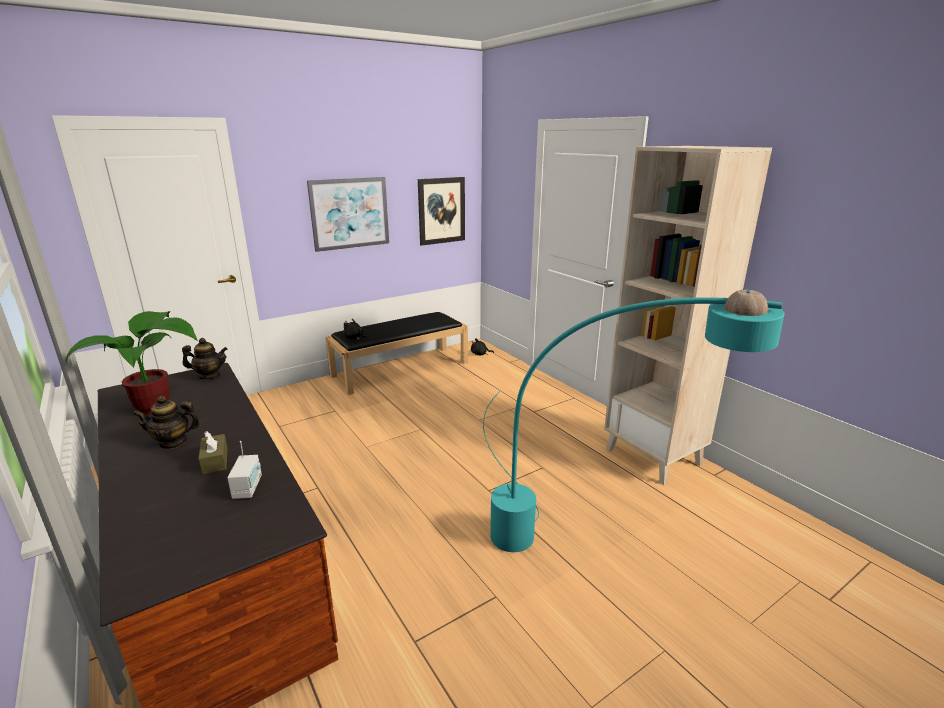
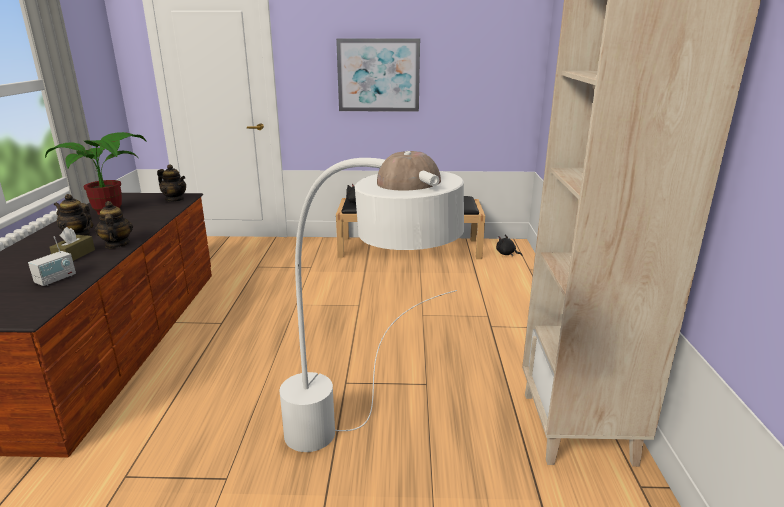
camera: 35 degrees right, 0 degrees up
picture [418,177,465,246] -> none
turquoise floor lamp [483,290,784,552] -> white floor lamp [280,151,464,452]
none -> teapot [95,201,133,249]

